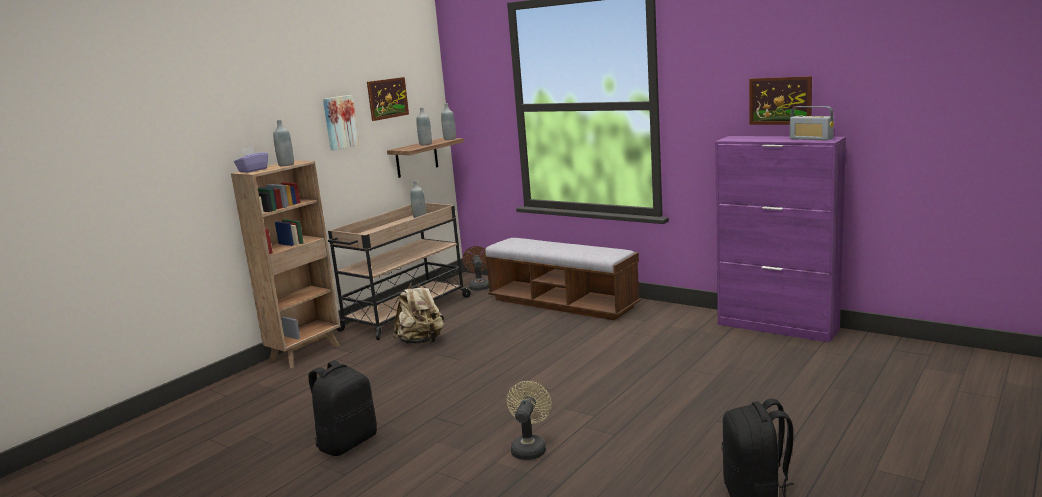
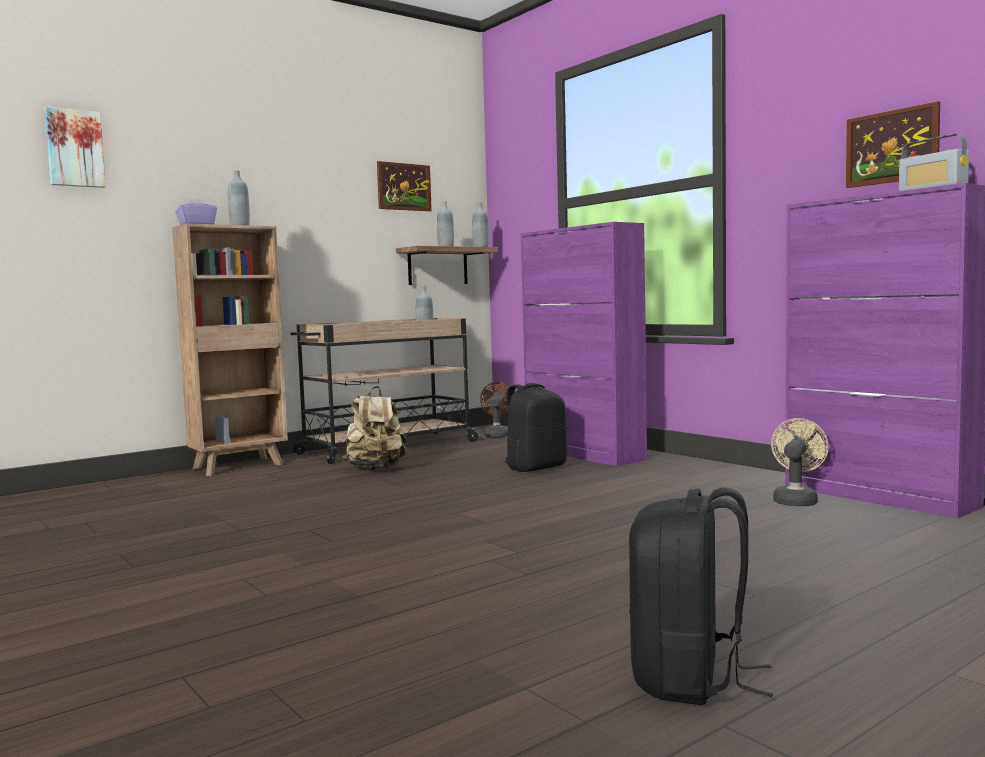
camera: 15 degrees right, 10 degrees down
black backpack [309,360,377,456] -> black backpack moved to [504,383,567,472]
picture [323,95,359,151] -> picture moved to [45,106,106,188]
bench [484,238,641,321] -> purple cabinet [521,222,647,466]
beige fan [507,381,552,460] -> beige fan moved to [771,418,829,506]

